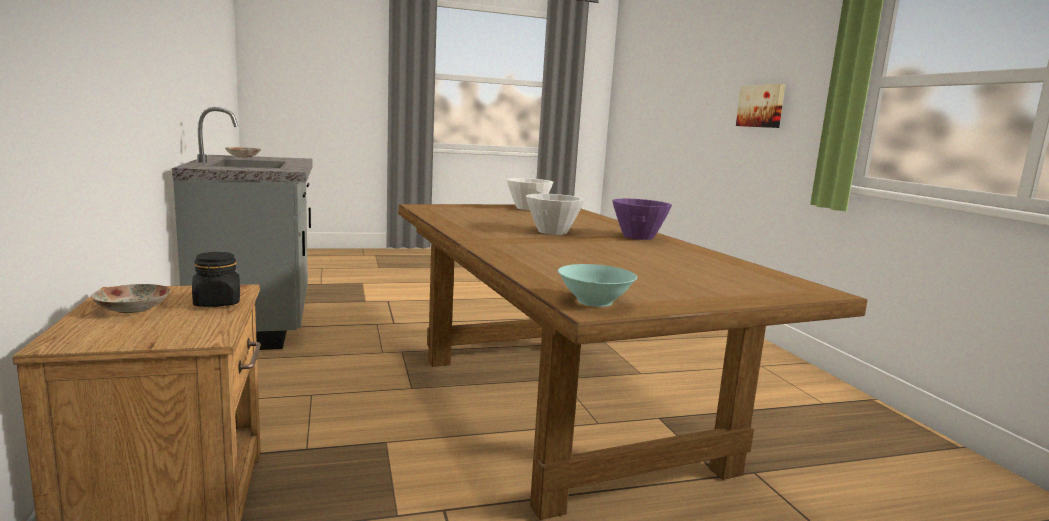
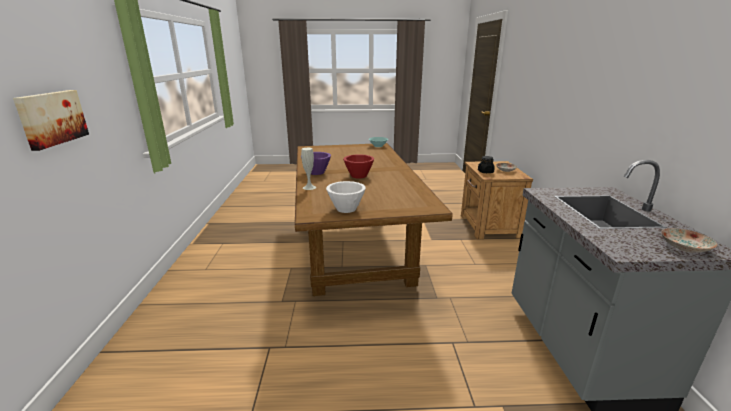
camera: 165 degrees left, 10 degrees up
white bowl [526,194,585,235] -> red bowl [343,154,374,179]
none -> white vase [301,148,316,190]

